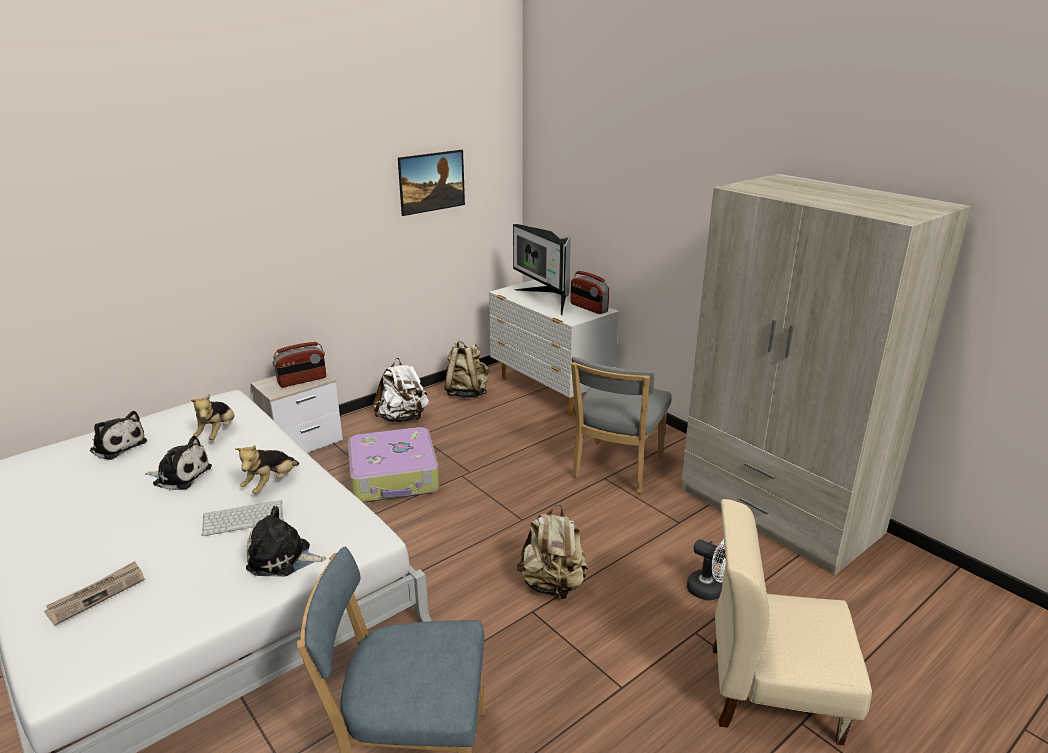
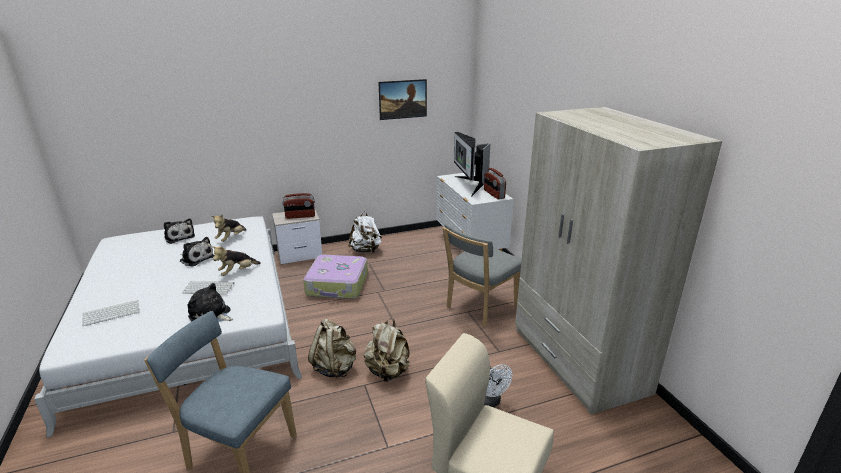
camera: 20 degrees right, 0 degrees up
newspaper [44,561,145,625] -> keyboard [82,300,139,326]
beige backpack [444,341,489,398] -> beige backpack moved to [308,319,356,378]

